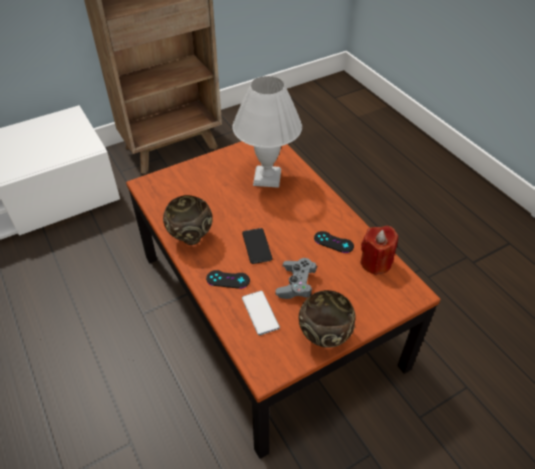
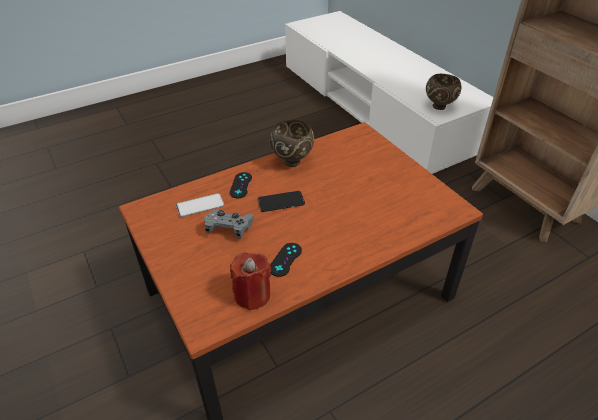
camera: 90 degrees right, 5 degrees down
white table lamp [232,76,302,188] -> none
brown bowl [299,290,356,347] -> brown bowl moved to [426,74,461,110]

